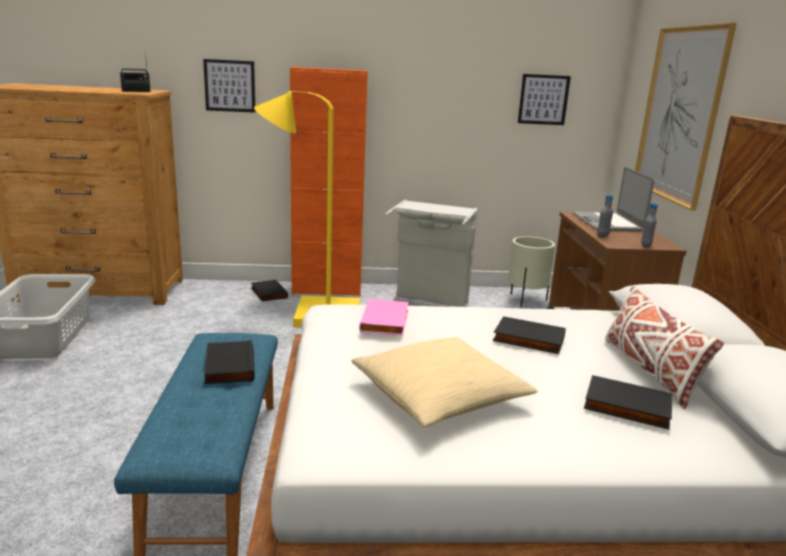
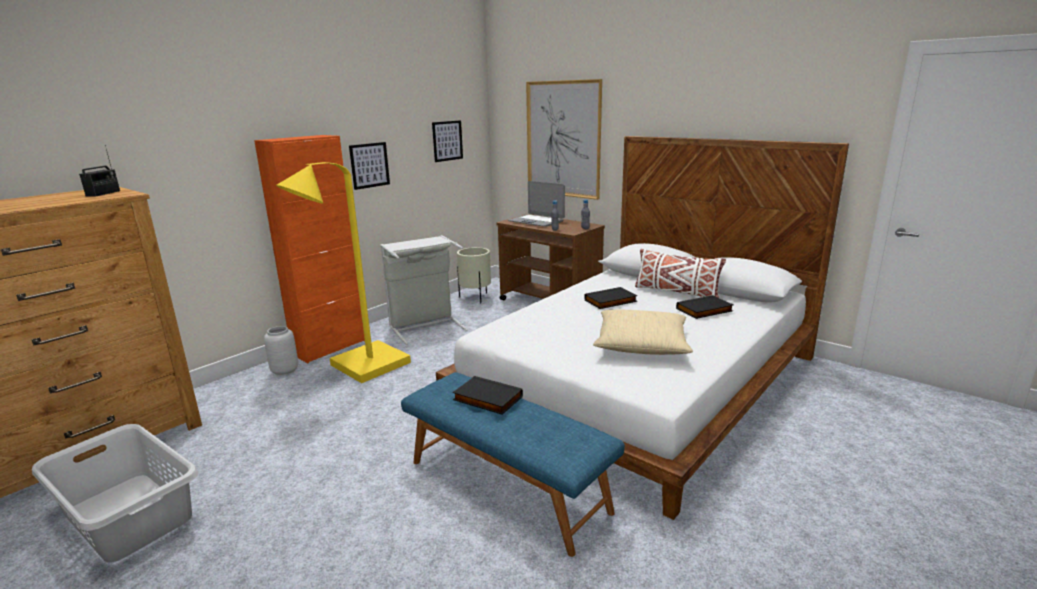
camera: 45 degrees left, 0 degrees up
picture [203,59,256,113] -> picture moved to [349,142,390,190]
black book [251,279,288,301] -> grey vase [264,326,298,376]
pink book [359,298,408,335] -> none

